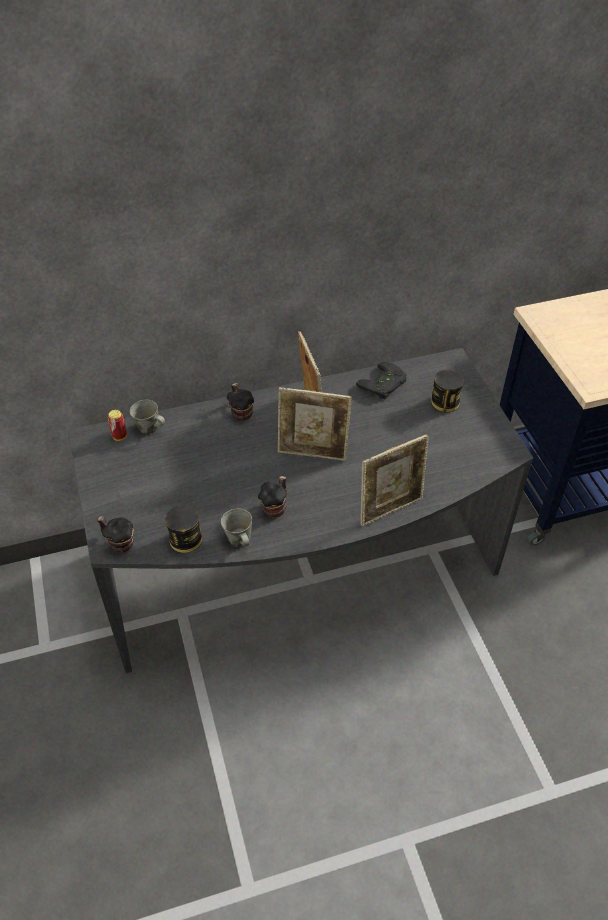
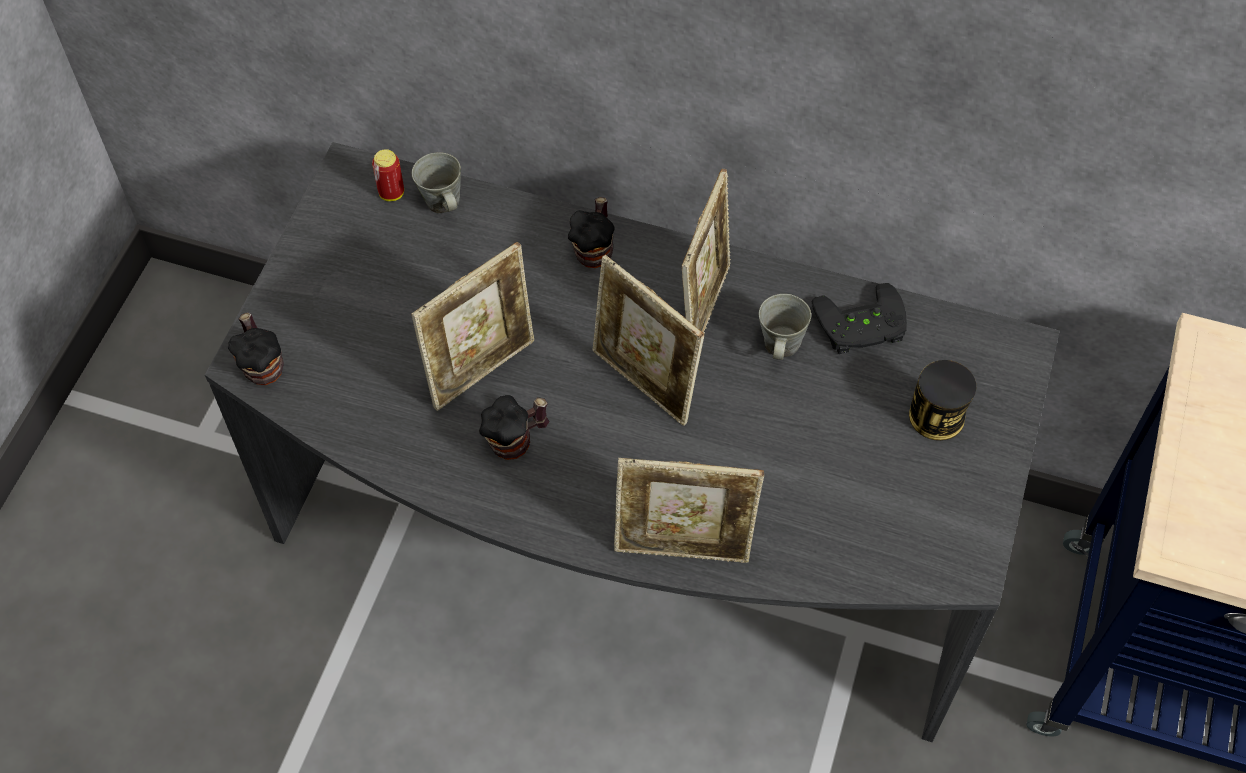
camera: 35 degrees right, 10 degrees up
can [165,505,202,553] -> none
grey mug [221,509,252,547] -> grey mug moved to [759,294,811,360]
none -> picture frame [411,242,534,411]

